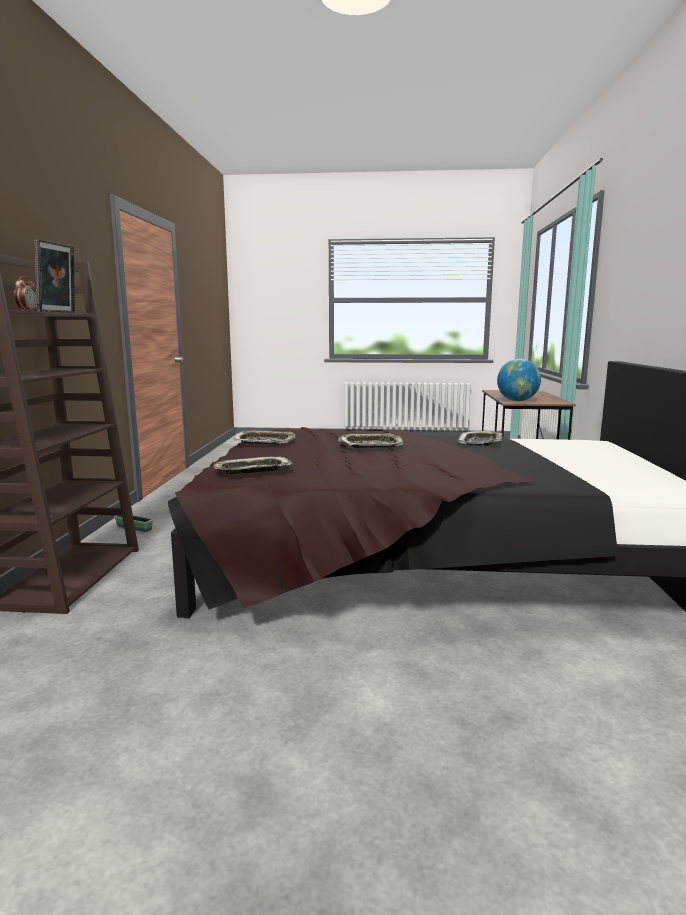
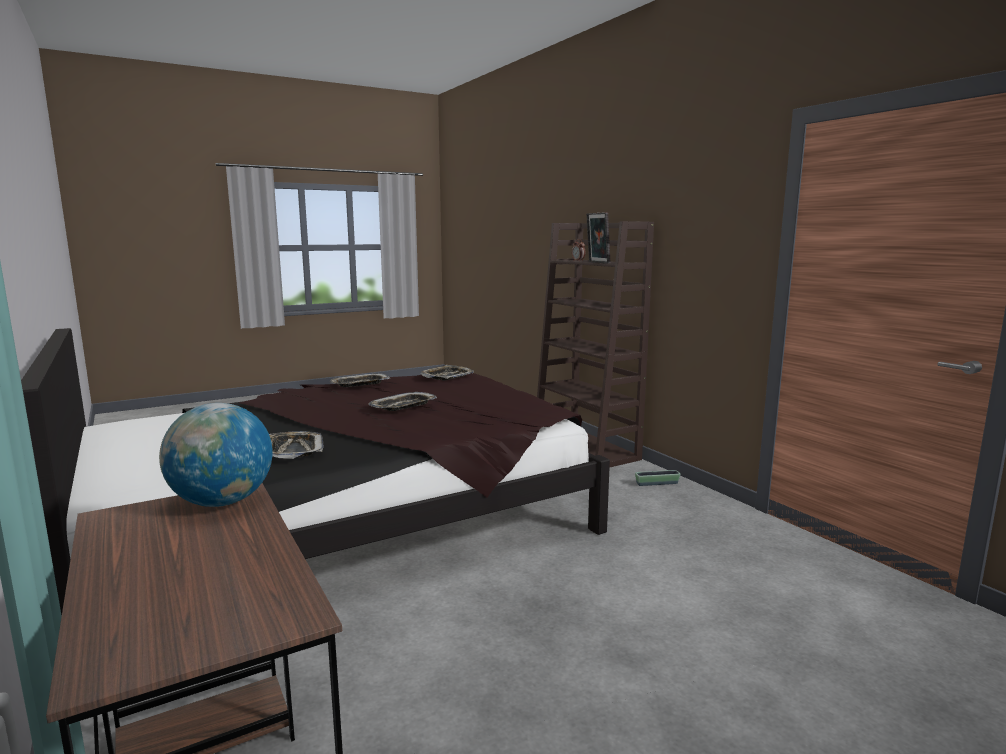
camera: 145 degrees right, 0 degrees up
tray [234,430,295,445] -> tray moved to [330,373,390,387]

